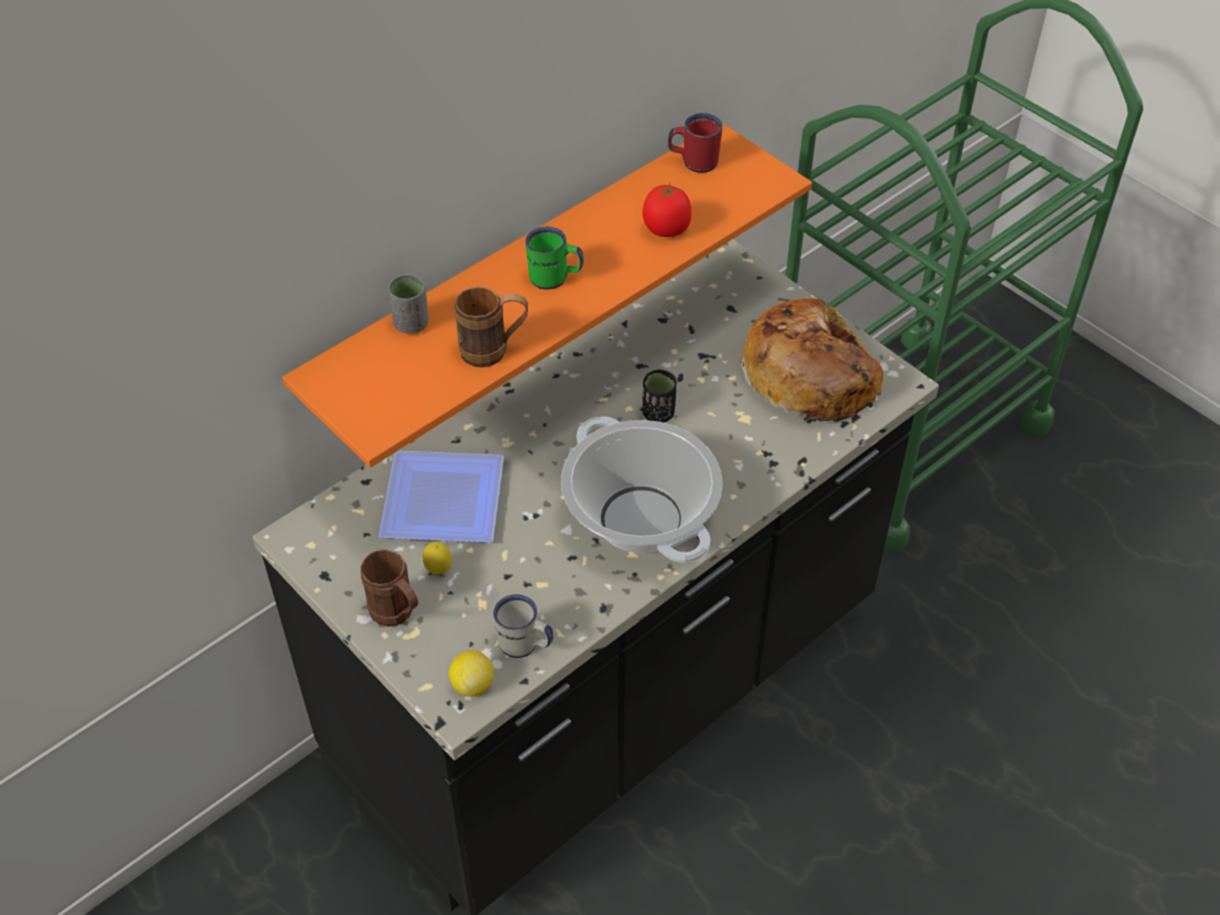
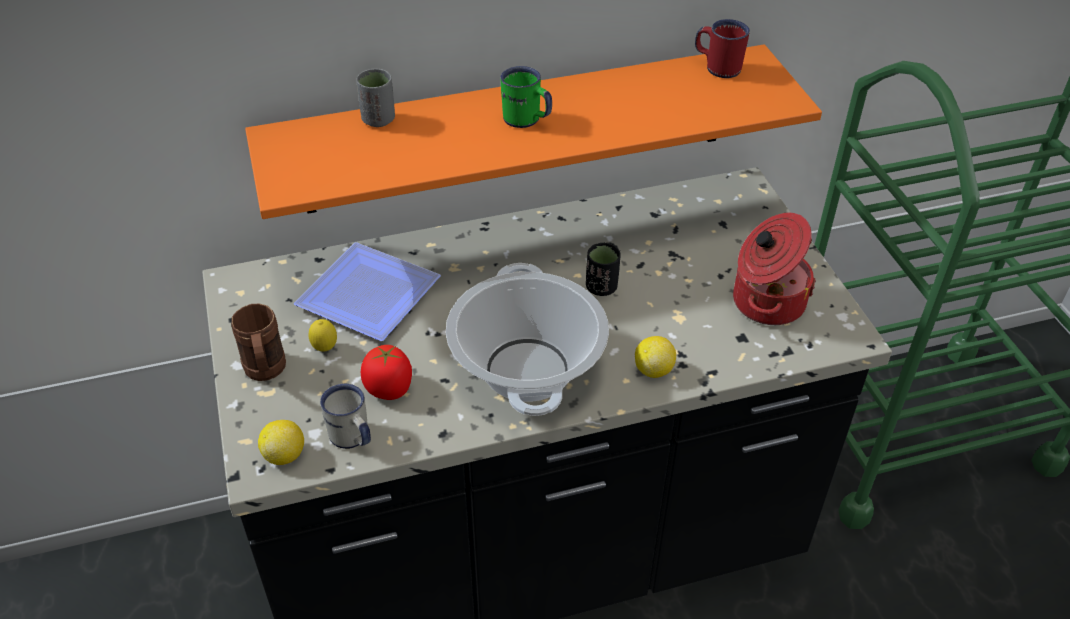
camera: 25 degrees right, 5 degrees down
brown mug [454,286,528,368] -> none
tomato [643,183,691,237] -> tomato moved to [361,345,412,400]
bread [739,299,883,424] -> cooking pot [733,213,816,325]
none -> lemon [635,336,676,378]

